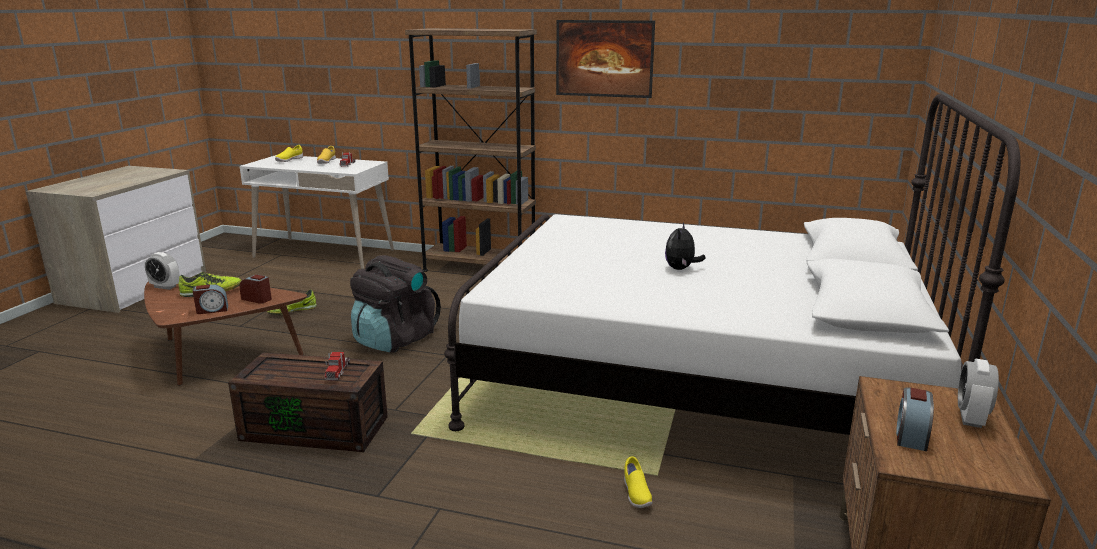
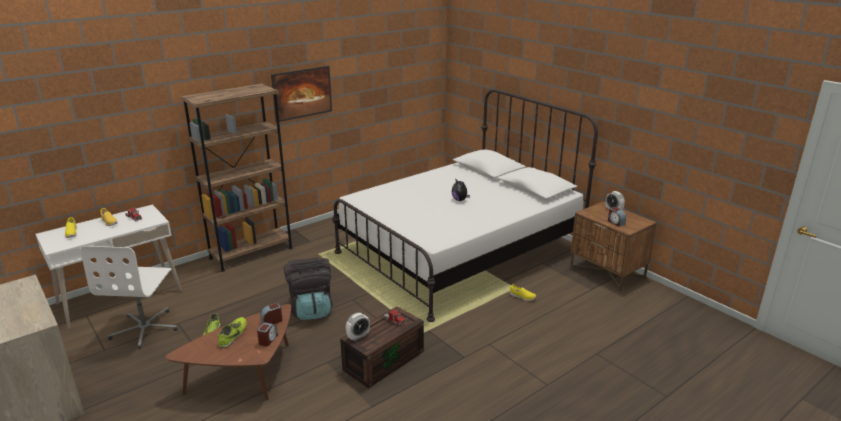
camera: 55 degrees left, 5 degrees up
alarm clock [145,252,180,290] -> alarm clock moved to [346,313,370,341]
none -> white office chair [81,246,178,349]

